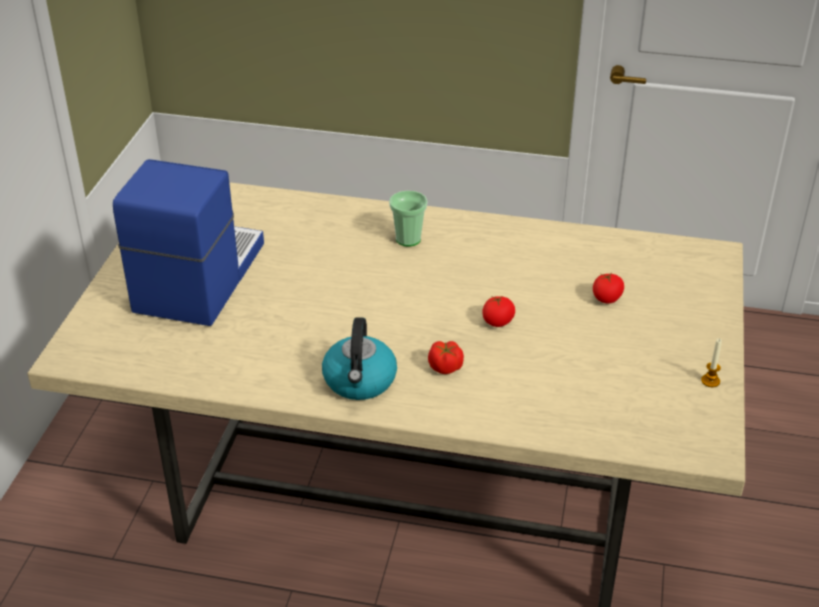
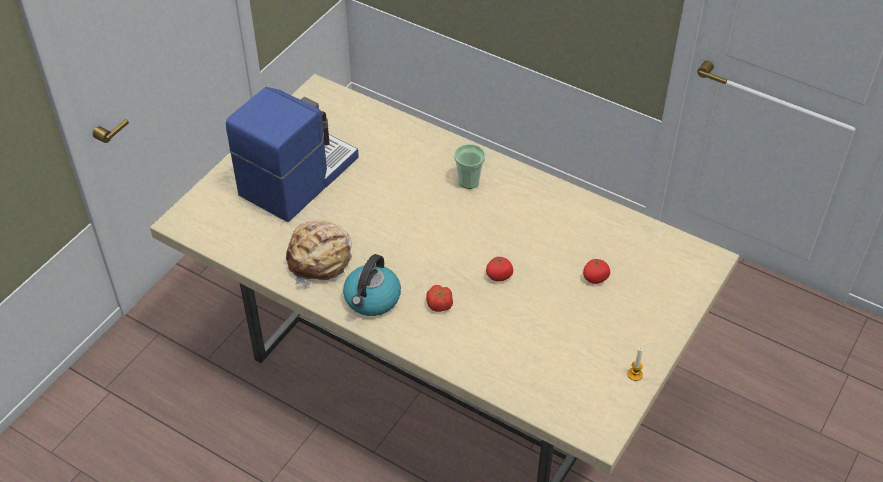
camera: 20 degrees right, 10 degrees up
none -> bread [286,221,352,286]

